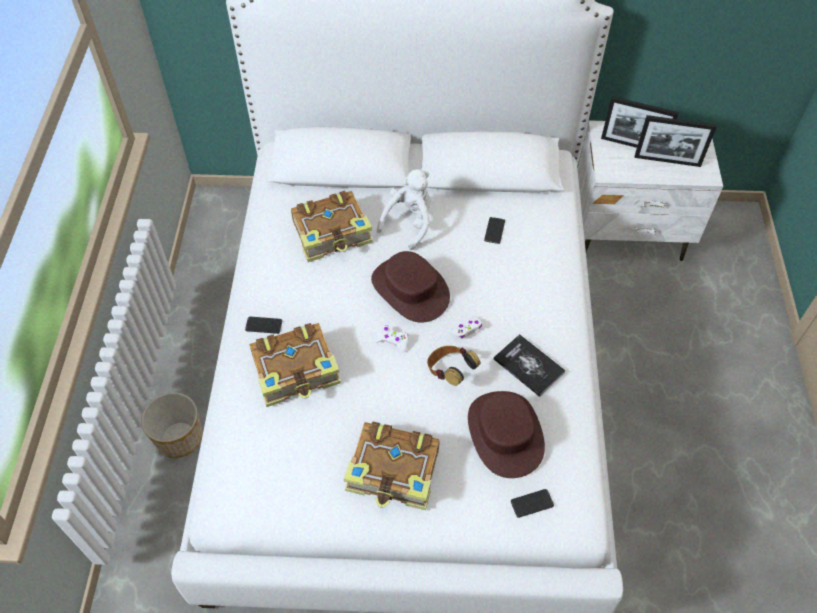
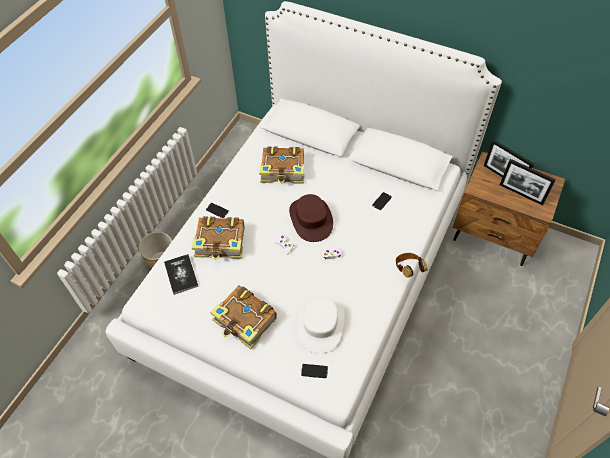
camera: 25 degrees right, 0 degrees up
white plush toy [377,169,431,250] -> none
headphones [427,346,481,386] -> headphones moved to [396,253,427,278]
brown hat [468,391,545,478] -> white hat [297,297,344,354]
book [494,334,566,397] -> book moved to [164,254,199,295]
white nightstand [578,120,723,261] -> brown nightstand [453,151,565,266]

